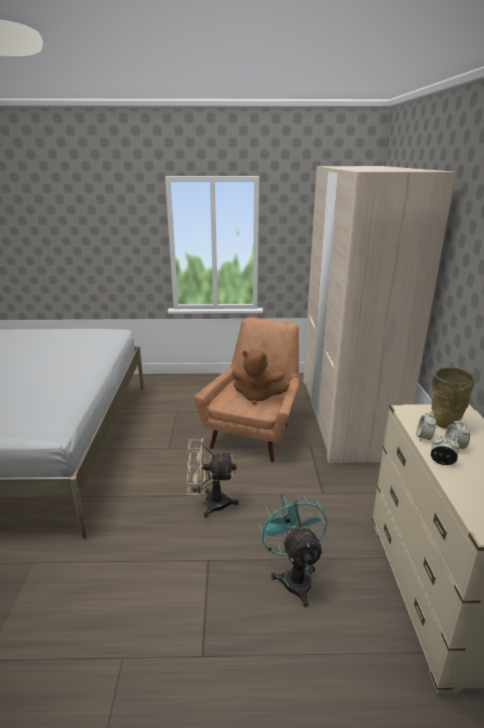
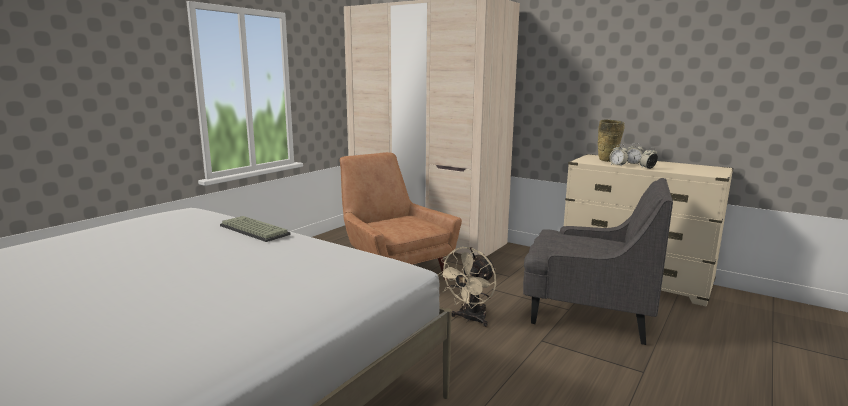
camera: 55 degrees left, 10 degrees down
brown plush toy [232,350,290,405] -> none
turquoise fan [259,494,327,607] -> grey armchair [523,178,673,345]
none -> keyboard [220,216,291,242]

